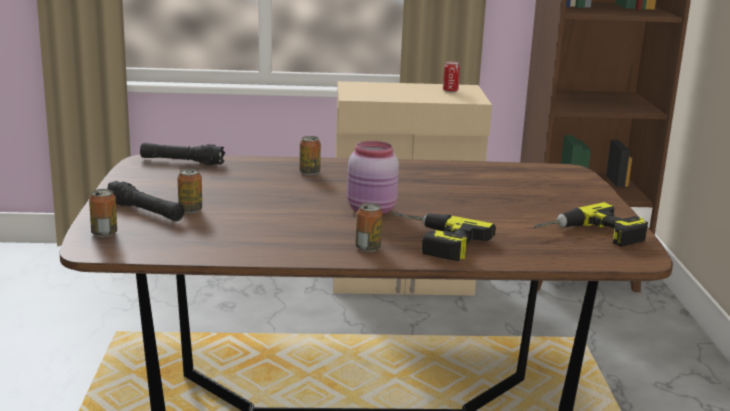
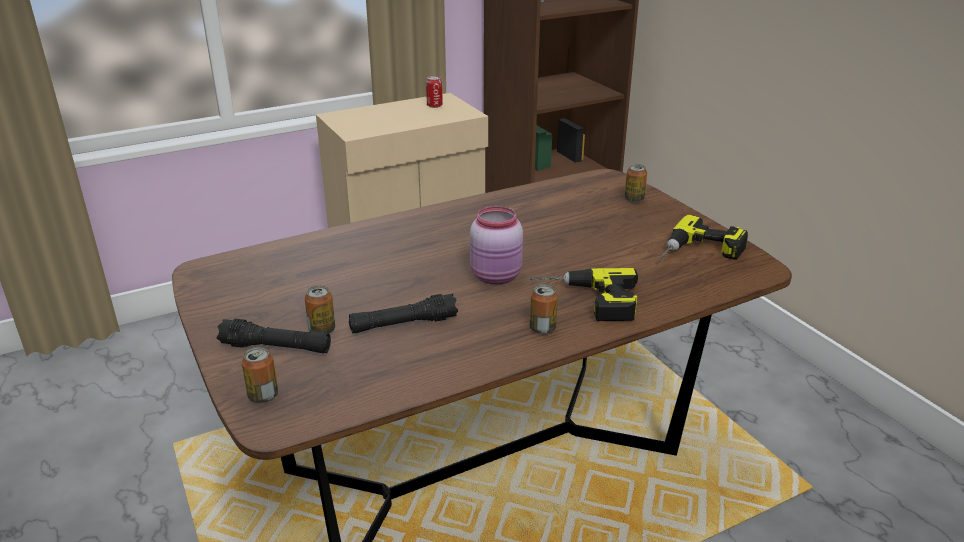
camera: 25 degrees left, 10 degrees up
black flashlight [140,143,225,165] -> black flashlight moved to [349,294,458,333]
can [300,136,321,175] -> can moved to [624,164,647,203]

